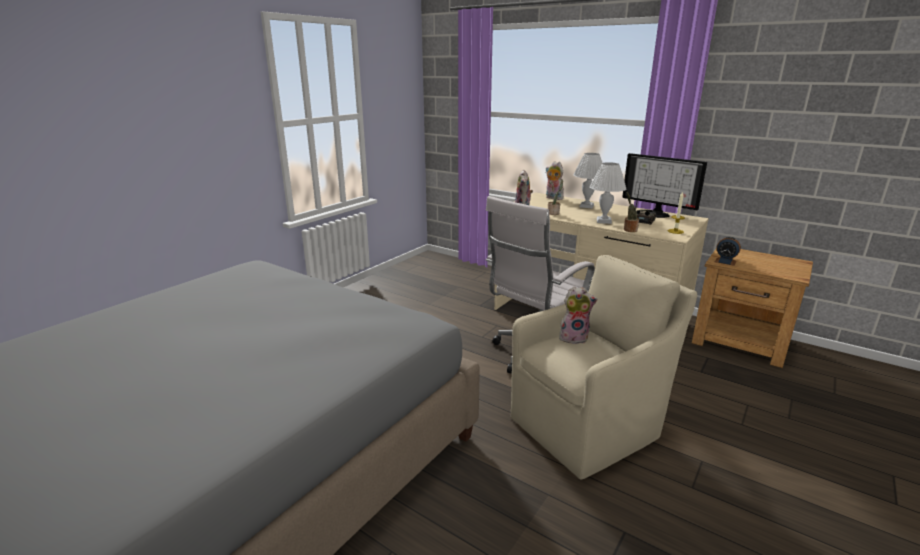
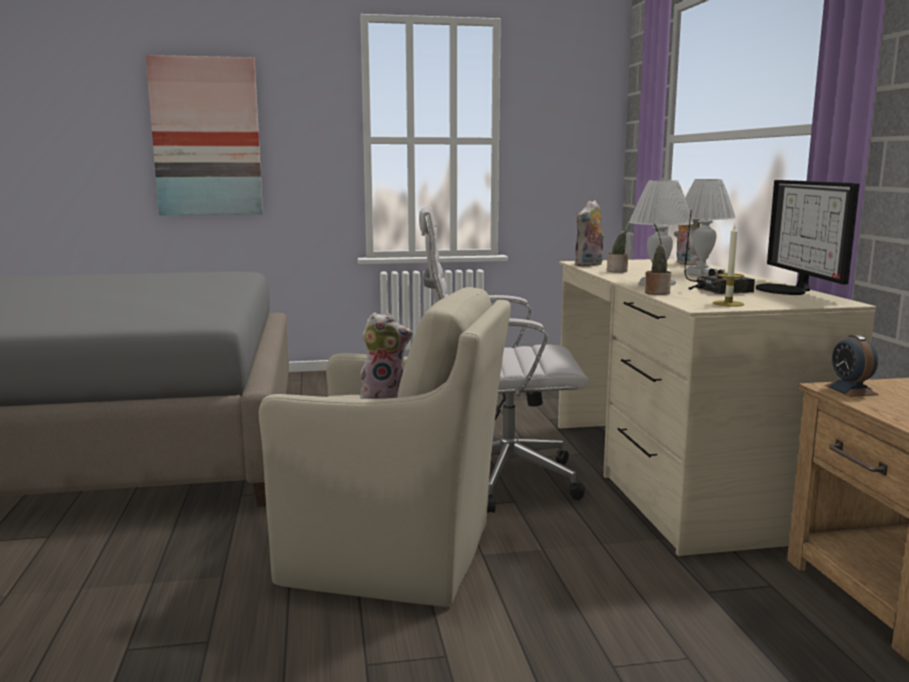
camera: 45 degrees right, 10 degrees down
plush toy [559,287,598,344] -> plush toy turned 45 degrees counterclockwise [361,312,413,399]
none -> picture [146,55,263,215]

